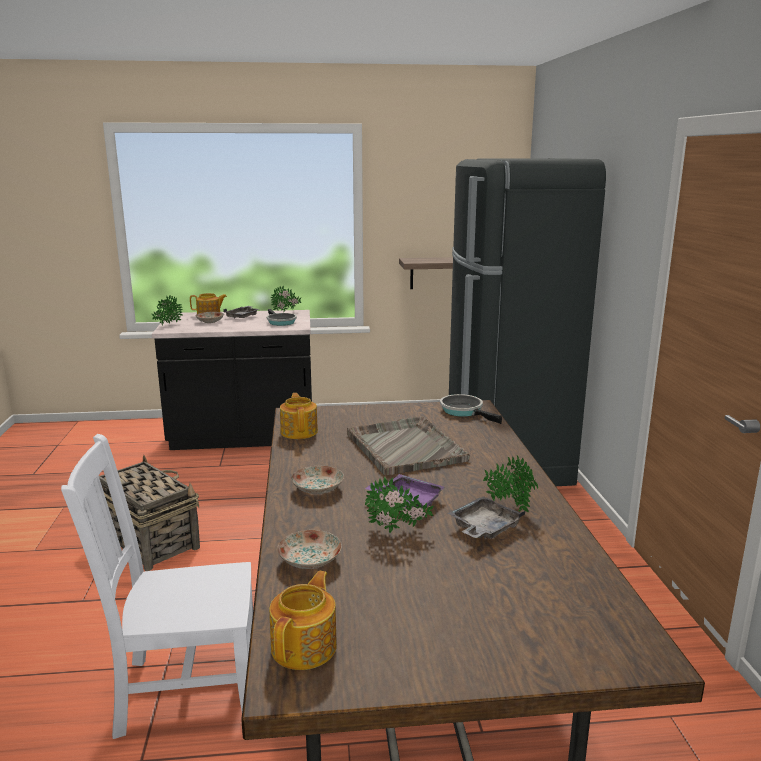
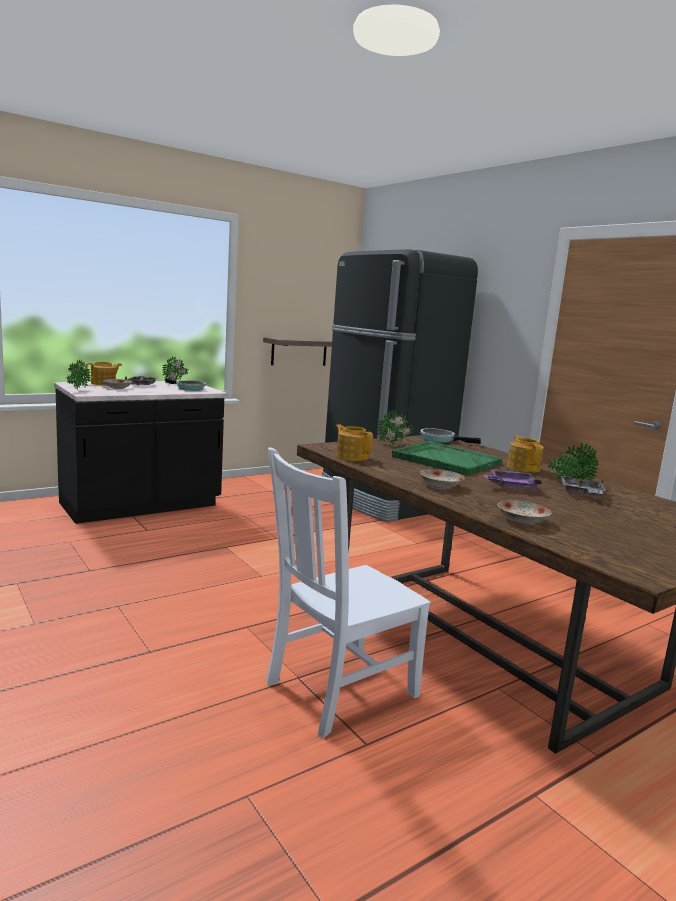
camera: 30 degrees left, 5 degrees down
basket [99,455,200,571] -> none
teapot [269,571,337,670] -> teapot moved to [507,436,544,472]
grey tray [347,416,470,476] -> green tray [392,441,502,475]
potted plant [365,477,434,533] -> potted plant moved to [377,410,414,445]

